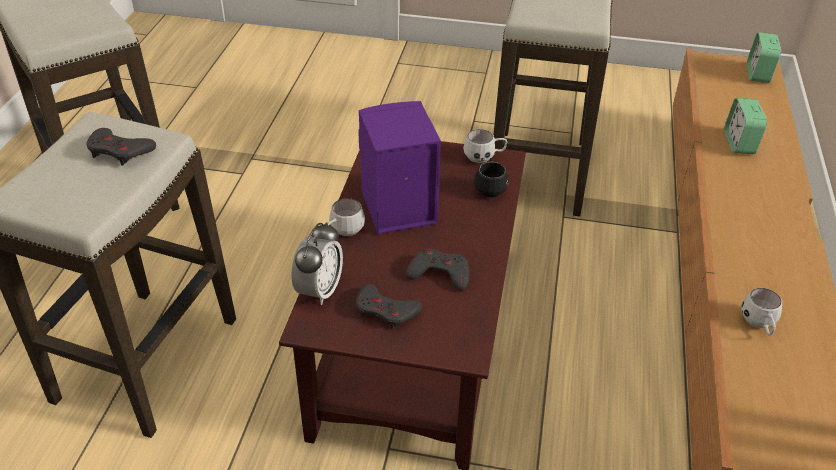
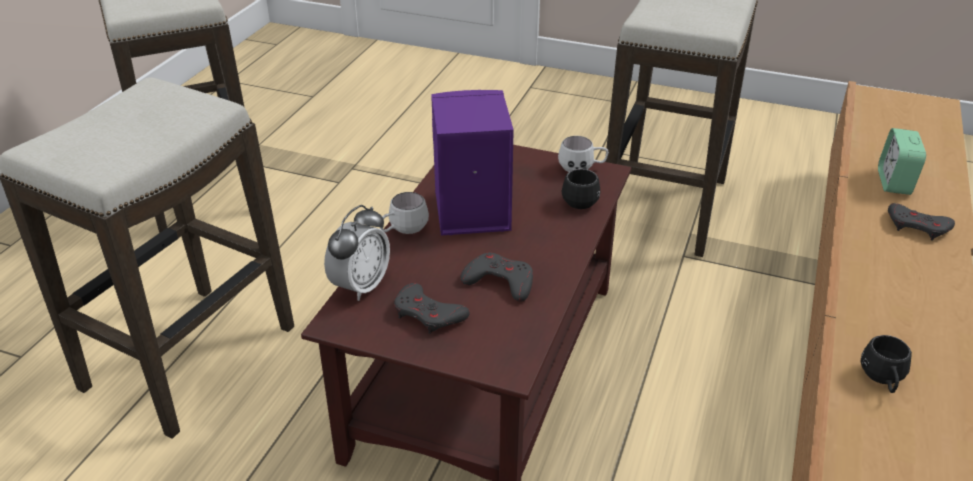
camera: 10 degrees right, 5 degrees down
grey game controller [86,128,156,165] -> grey game controller moved to [888,203,955,240]
white mug [741,288,782,336] -> black mug [861,335,912,393]
alarm clock [747,32,781,83] -> none

